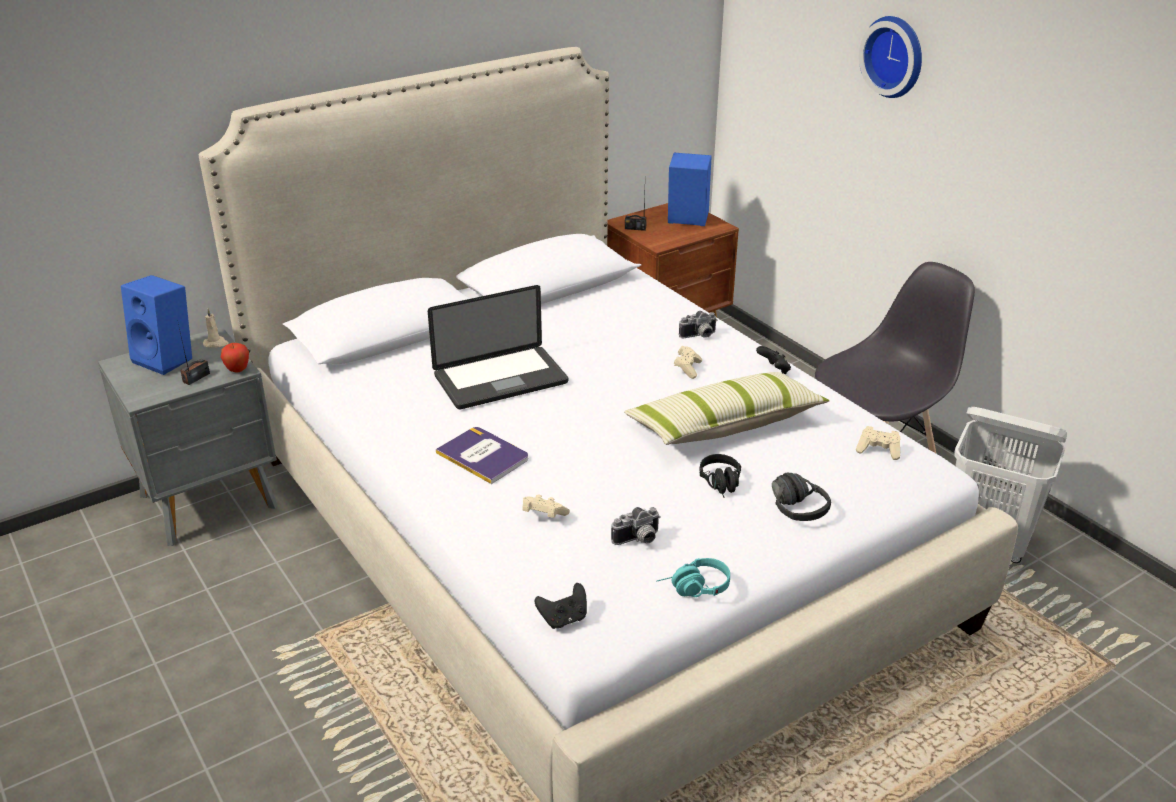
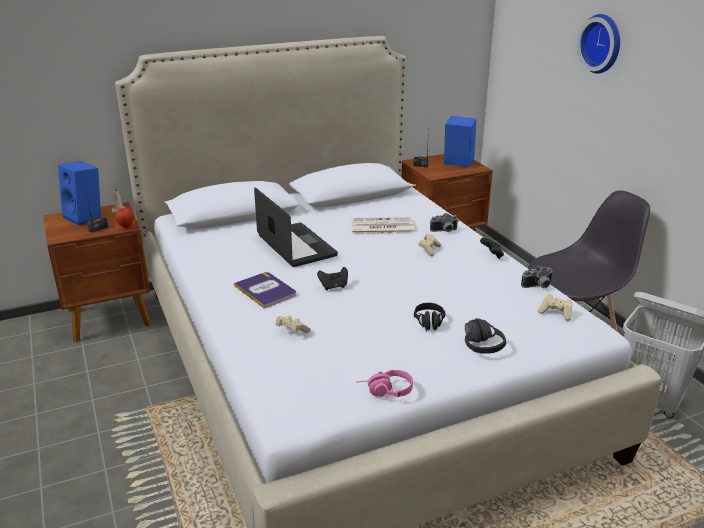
camera: 10 degrees right, 5 degrees down
grey nightstand [98,327,278,546] -> brown nightstand [44,202,152,342]
laptop [428,285,568,409] -> laptop turned 105 degrees counterclockwise [254,187,338,267]
black game controller [535,583,587,629] -> black game controller moved to [317,267,348,290]
camera [611,507,661,545] -> camera moved to [521,266,553,288]
pillow [624,372,829,445] -> none
turquoise headphones [656,558,730,597] -> pink headphones [357,370,413,397]
none -> newspaper [351,217,415,235]

